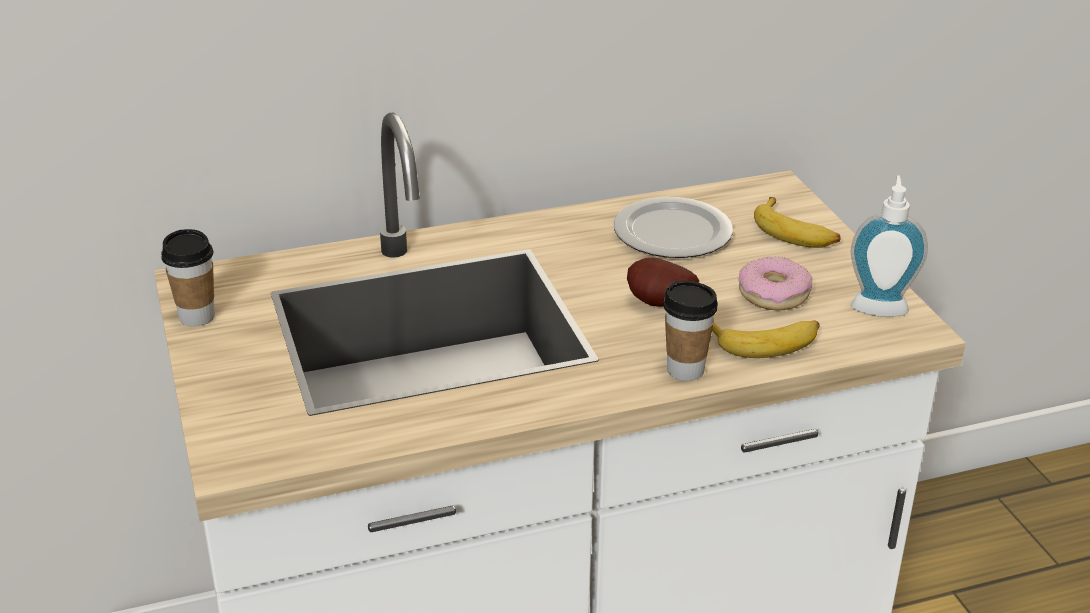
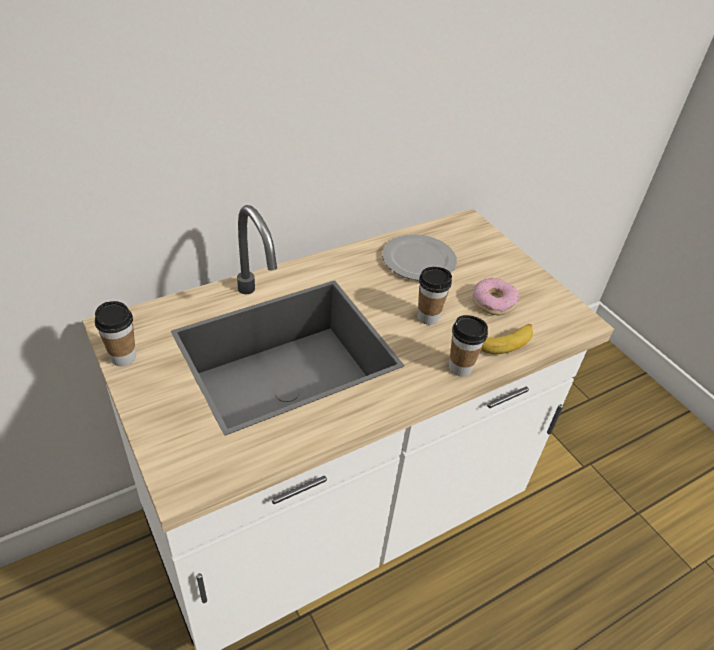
camera: 15 degrees left, 10 degrees up
potato [627,257,699,307] -> cup [418,267,452,325]
banana [754,197,841,248] -> none
soap dispenser [850,175,928,317] -> none

